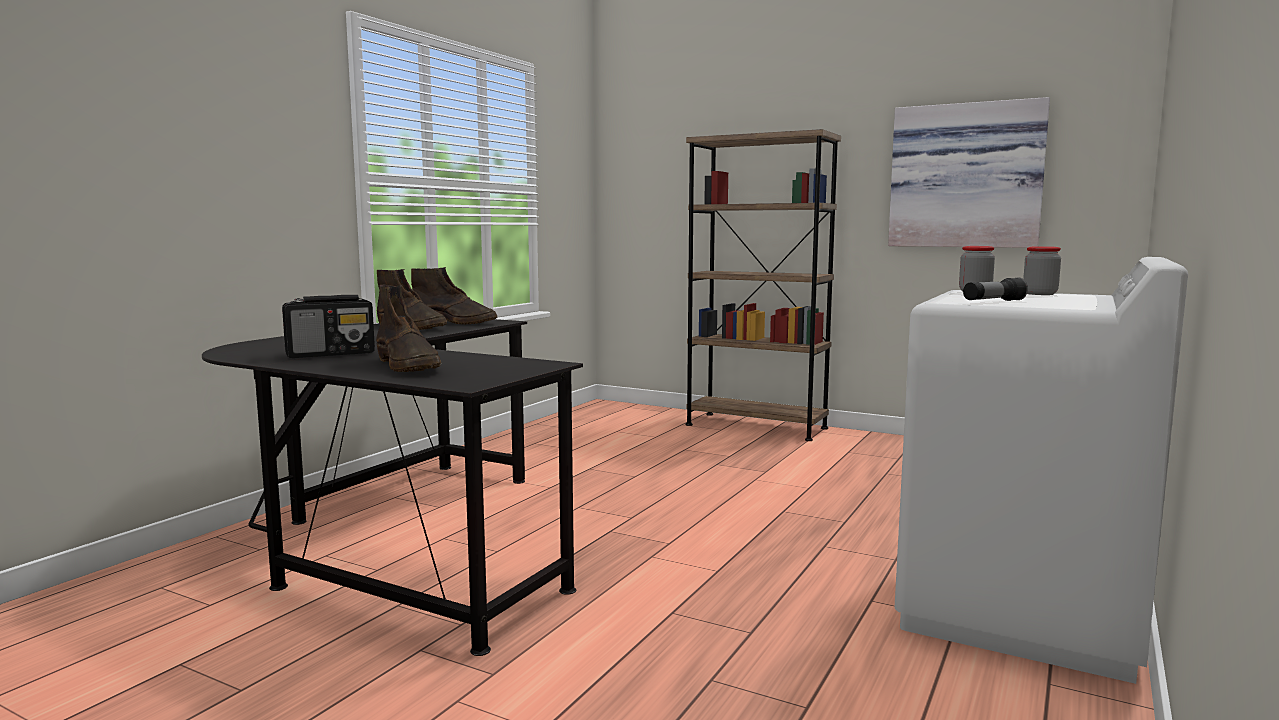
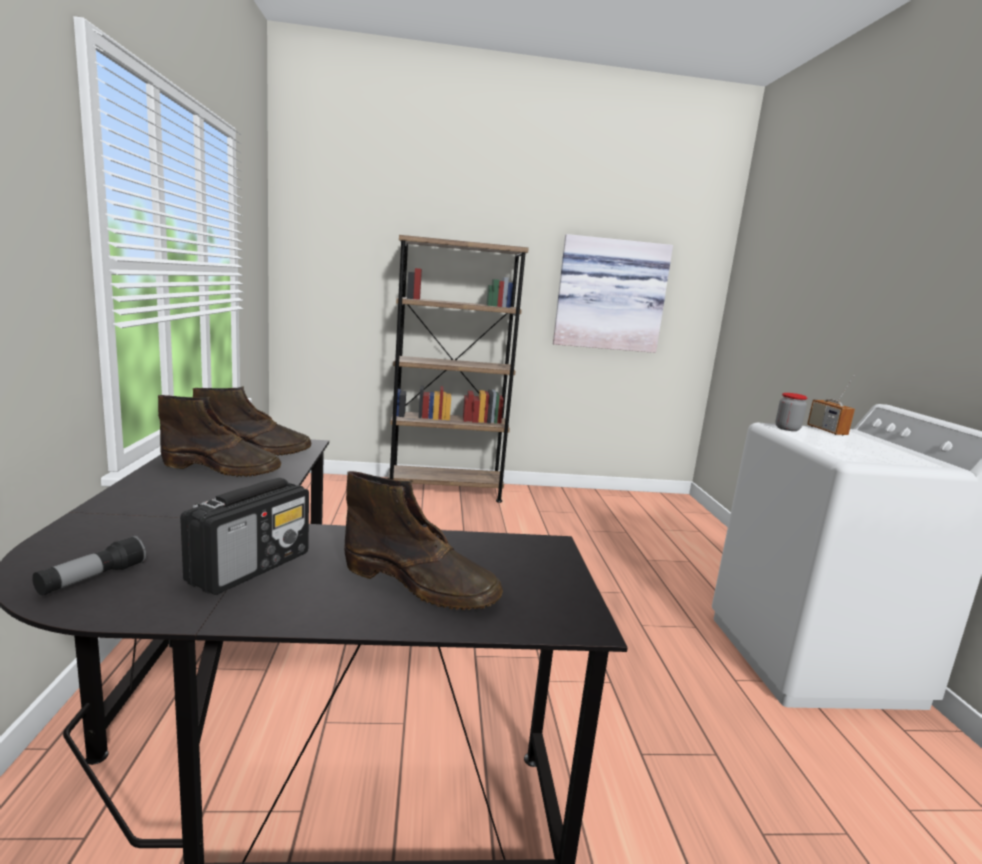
camera: 35 degrees left, 5 degrees up
flashlight [963,277,1028,301] -> flashlight moved to [32,536,146,596]
jar [1023,246,1061,295] -> radio [807,375,855,435]

